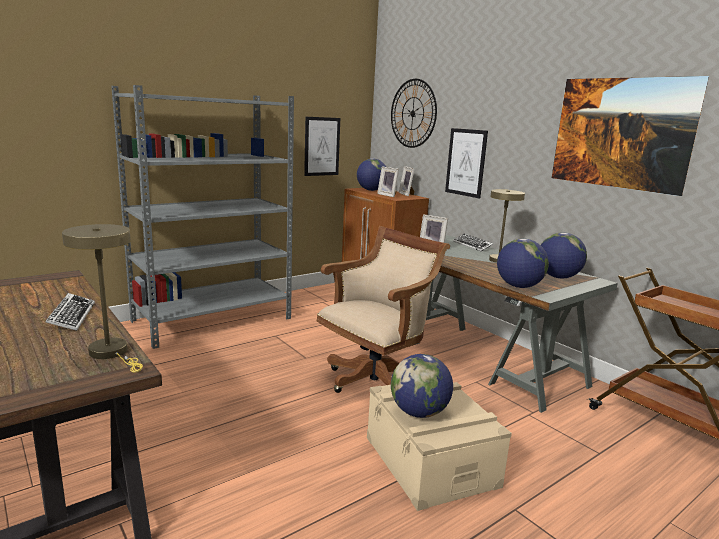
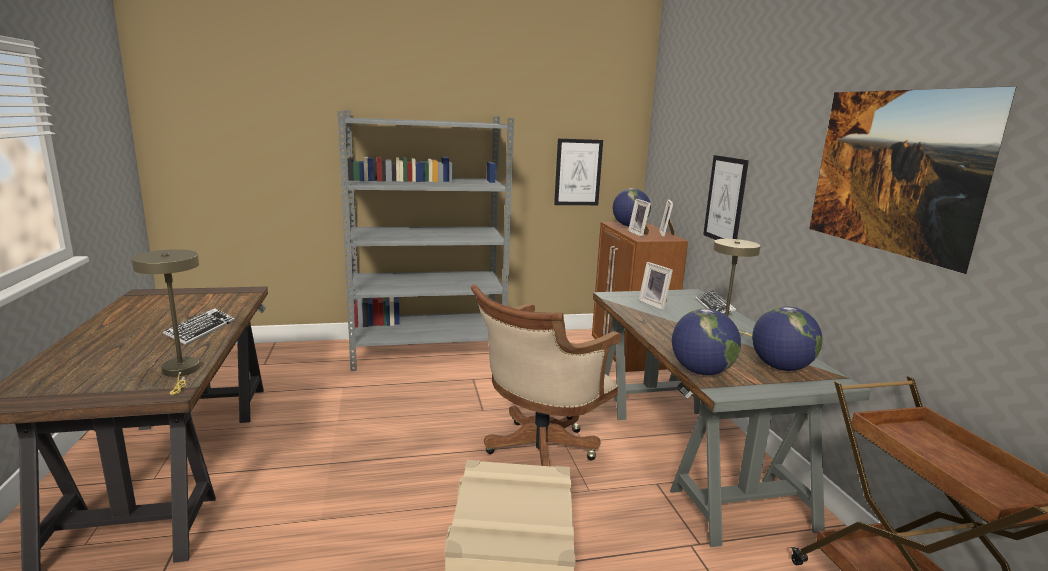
camera: 25 degrees right, 0 degrees up
office chair [317,226,450,393] -> office chair turned 150 degrees clockwise [471,284,621,466]
wall clock [391,79,437,148] -> none
globe [391,354,453,418] -> none

